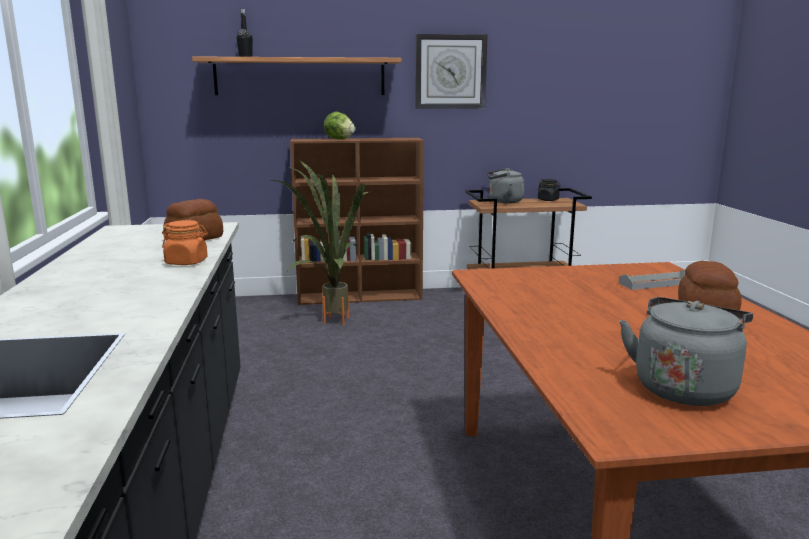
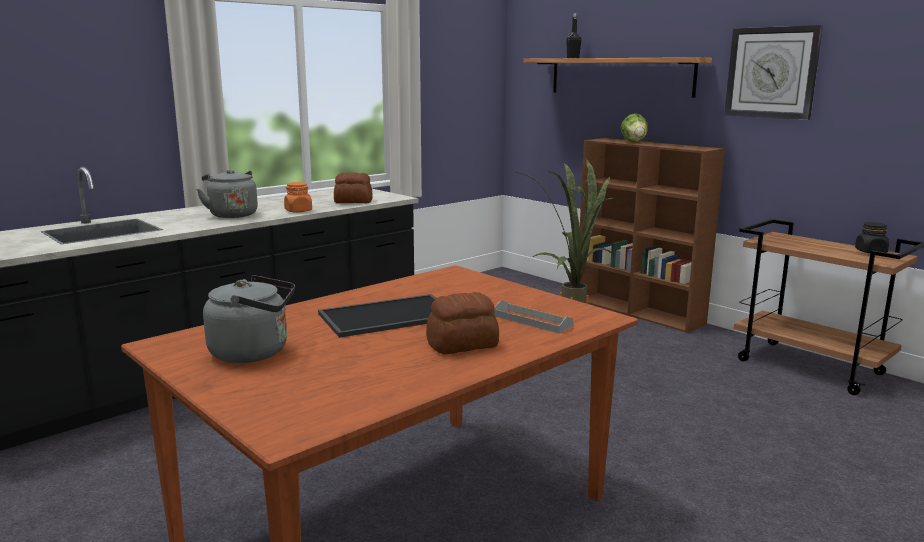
camera: 55 degrees right, 0 degrees up
grey kettle [487,168,524,203] -> grey kettle moved to [197,169,258,218]
none -> tray [318,294,436,338]

